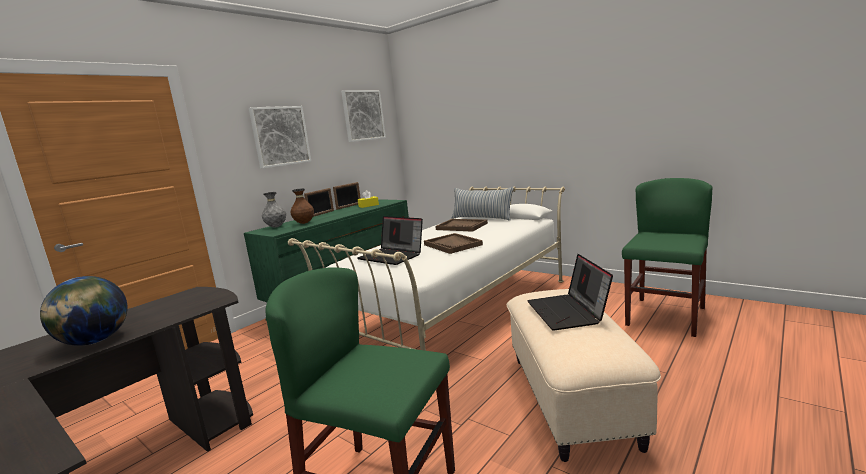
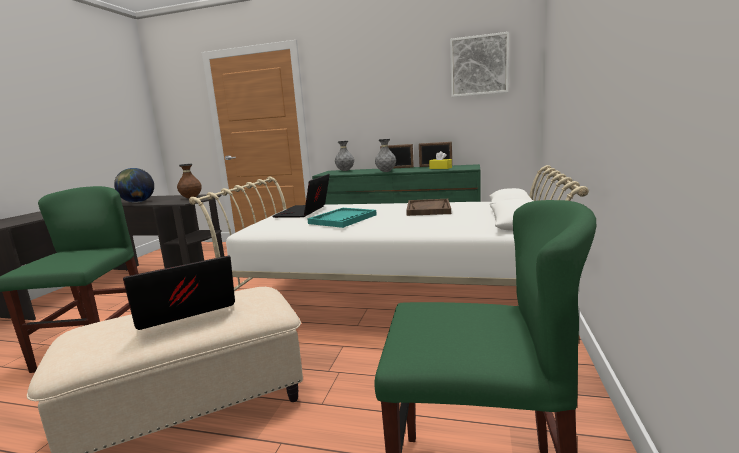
camera: 65 degrees right, 0 degrees up
picture [249,106,311,169] -> none
brown vase [290,188,314,224] -> brown vase moved to [177,164,202,198]
brown tray [424,233,483,254] -> turquoise tray [307,208,377,228]
pillow [452,187,514,221] -> none
none -> grey vase [375,139,396,172]

